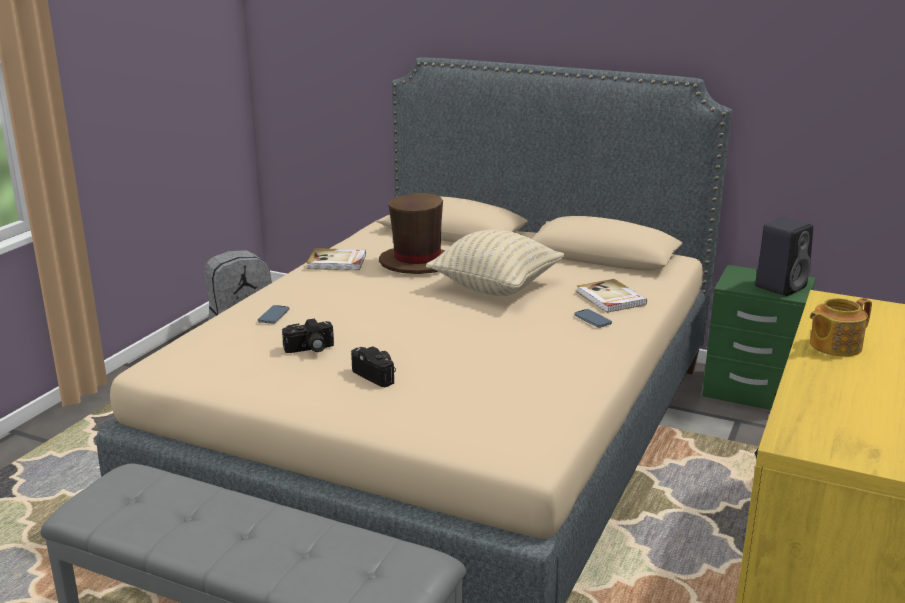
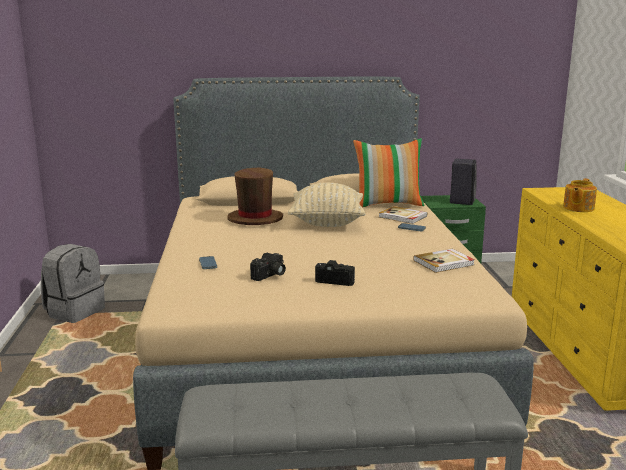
camera: 30 degrees left, 5 degrees down
book [307,248,366,270] -> book moved to [413,249,475,273]
none -> pillow [353,138,425,207]

